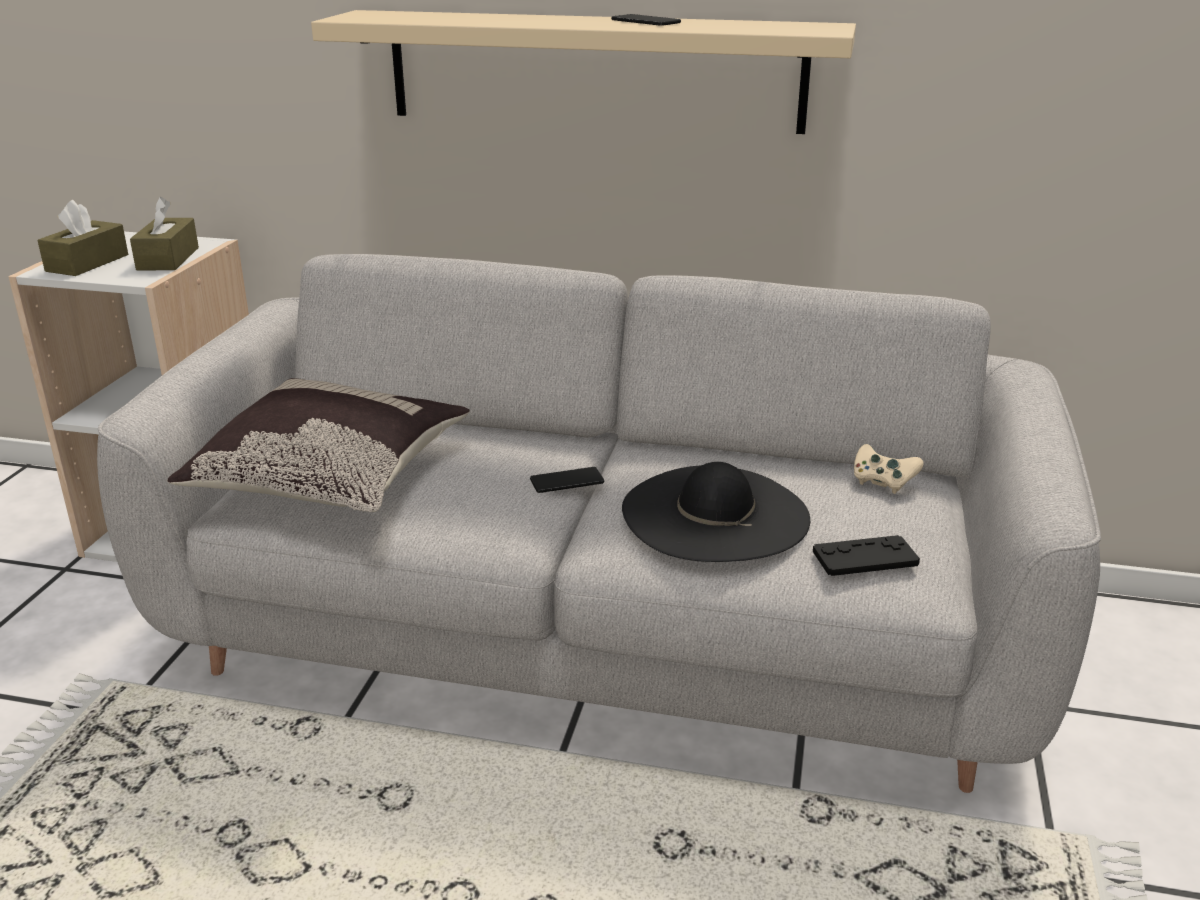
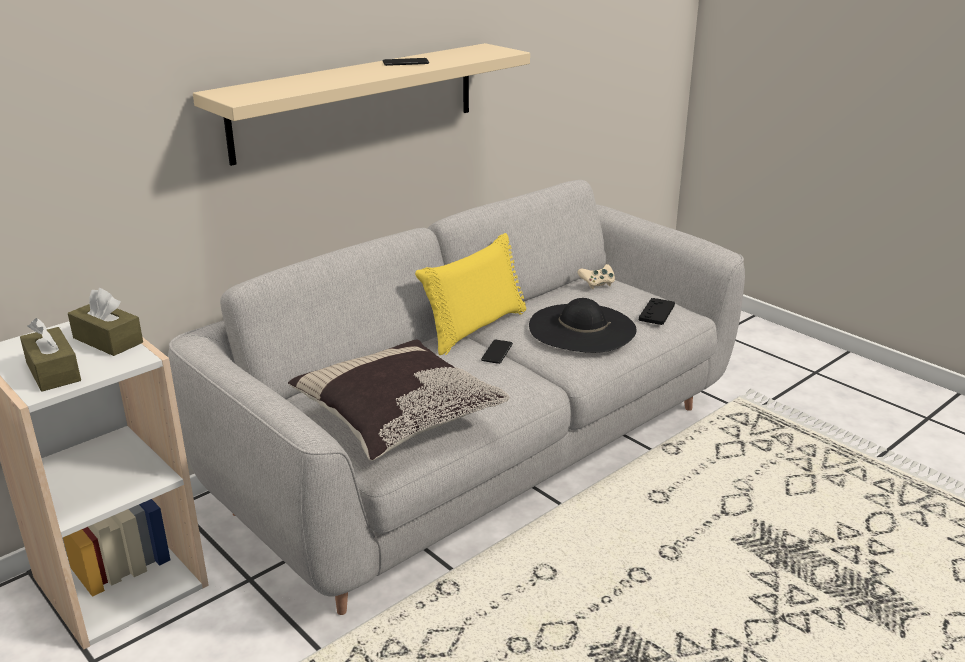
camera: 55 degrees left, 0 degrees up
none -> yellow pillow [415,233,526,355]

